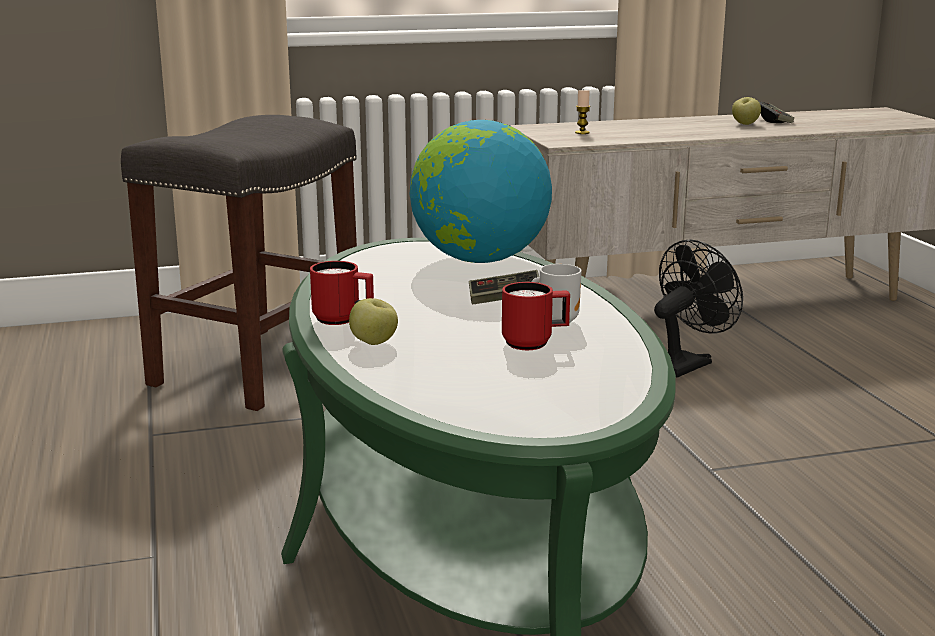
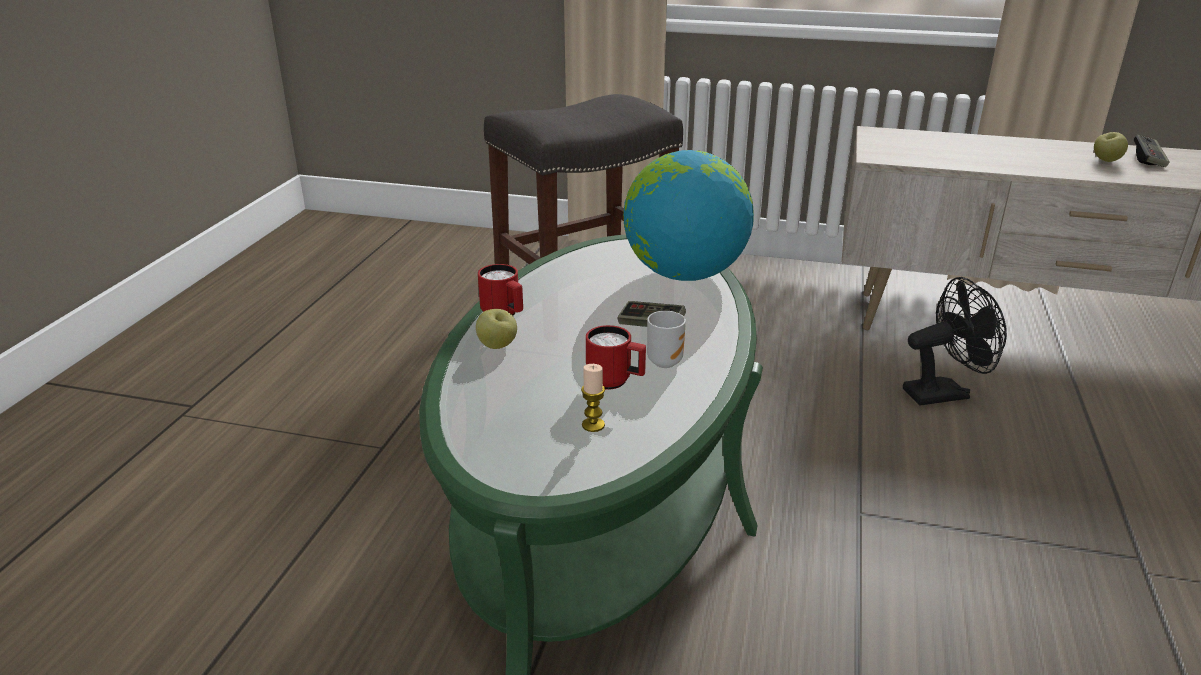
camera: 30 degrees right, 10 degrees up
candle [575,90,591,134] -> candle moved to [581,364,605,432]

